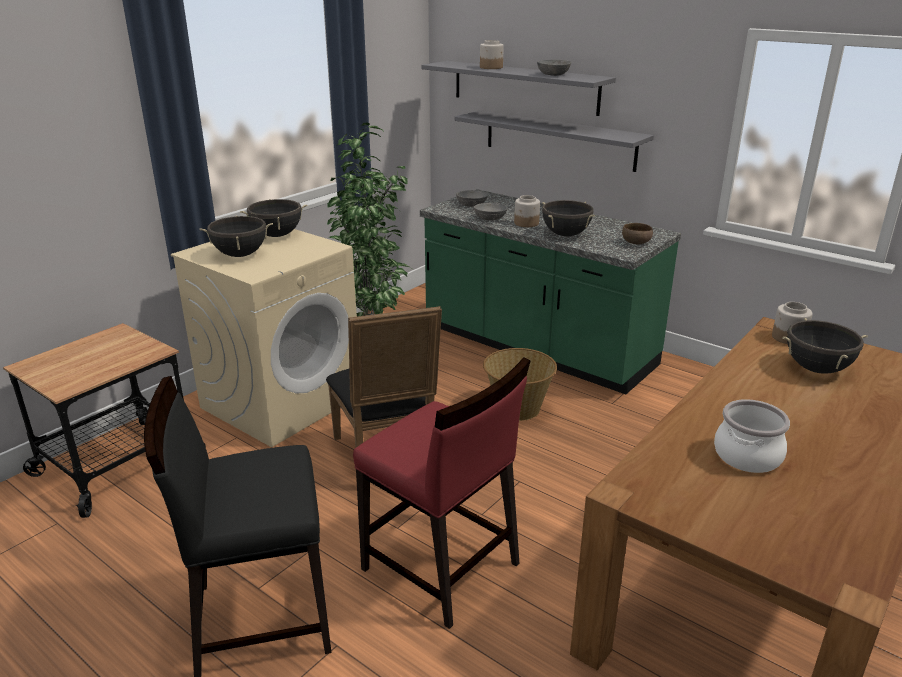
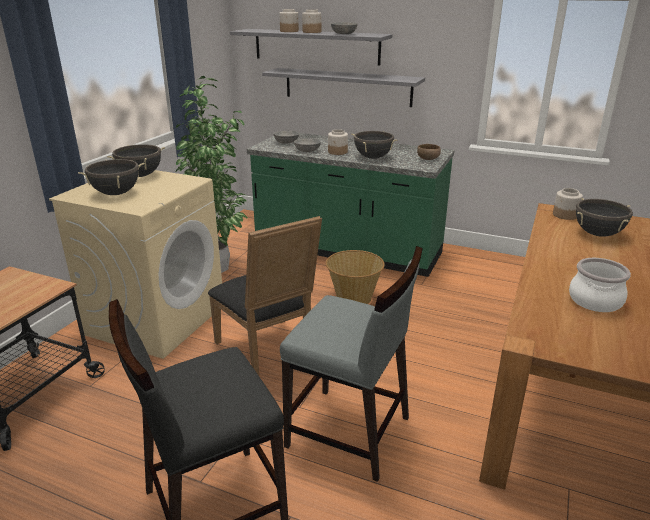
camera: 15 degrees left, 0 degrees up
red chair [353,357,530,629] -> grey chair [280,246,423,482]
none -> jar [302,9,321,33]

